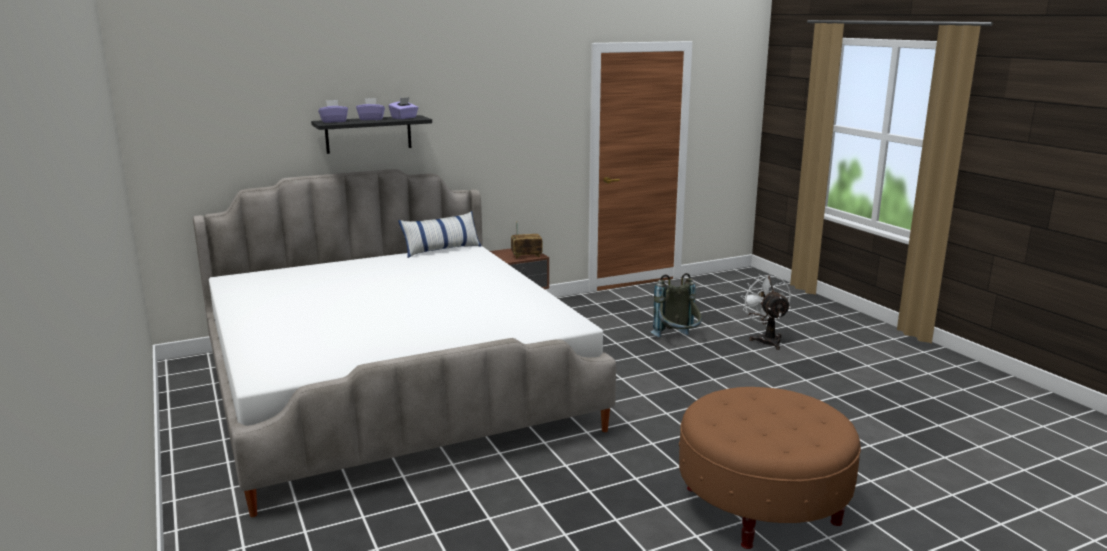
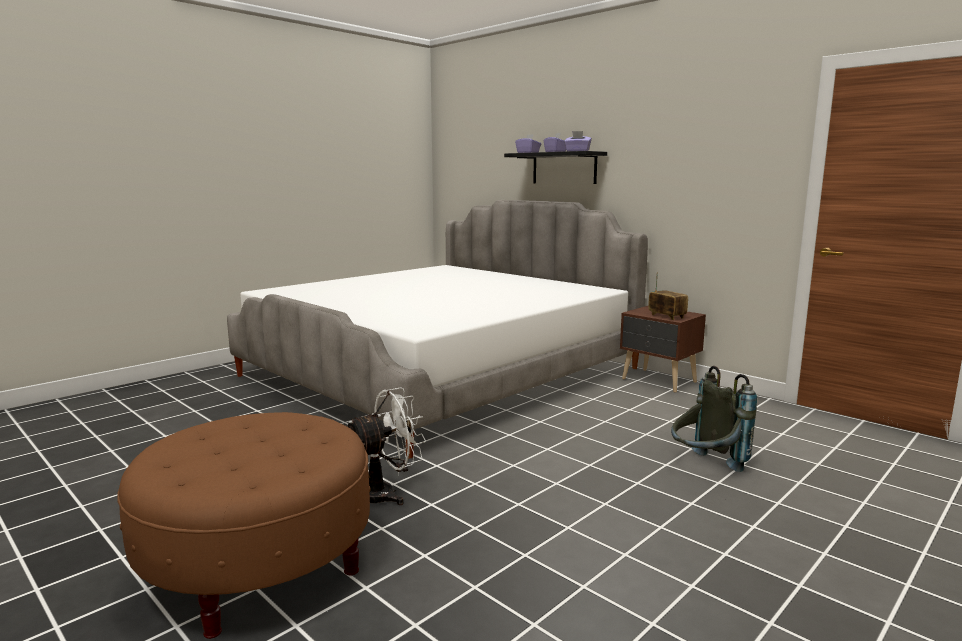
camera: 70 degrees right, 5 degrees down
pillow [398,211,481,258] -> none
white fan [741,274,791,350] -> white fan moved to [347,387,426,505]

